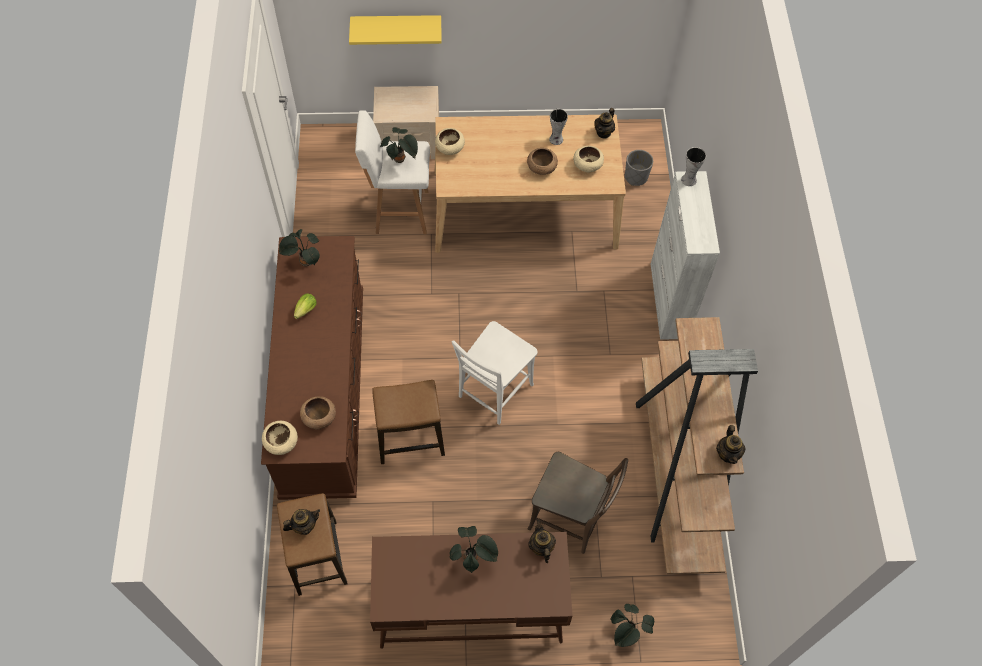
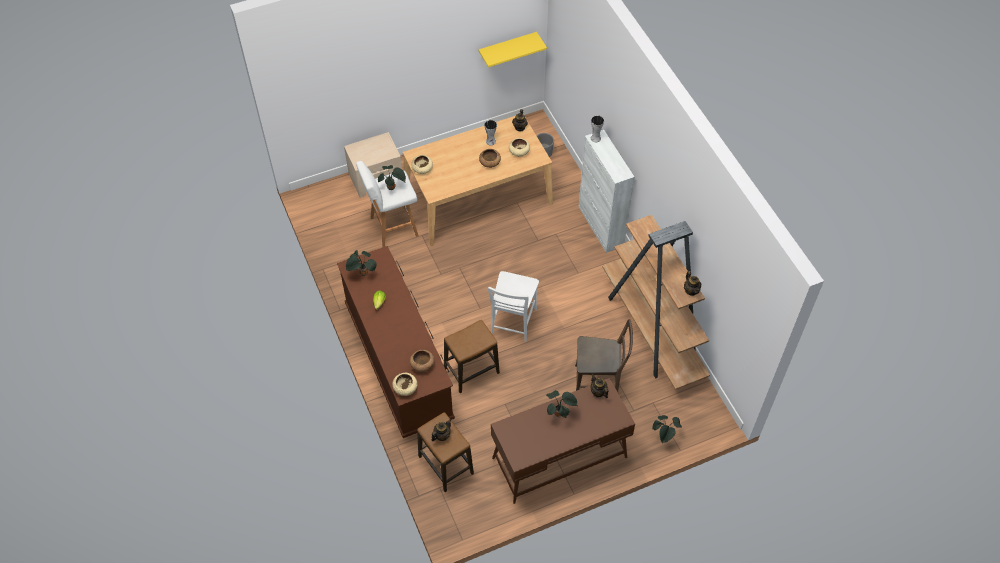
camera: 20 degrees left, 5 degrees down
yellow shelf [349,15,442,45] -> yellow shelf moved to [479,32,547,67]

